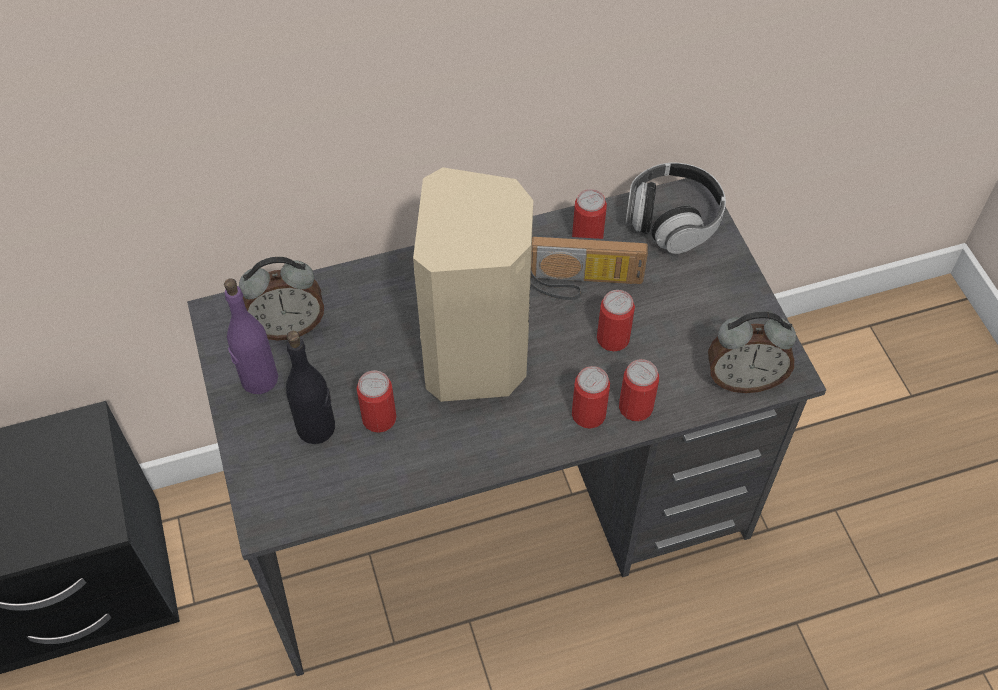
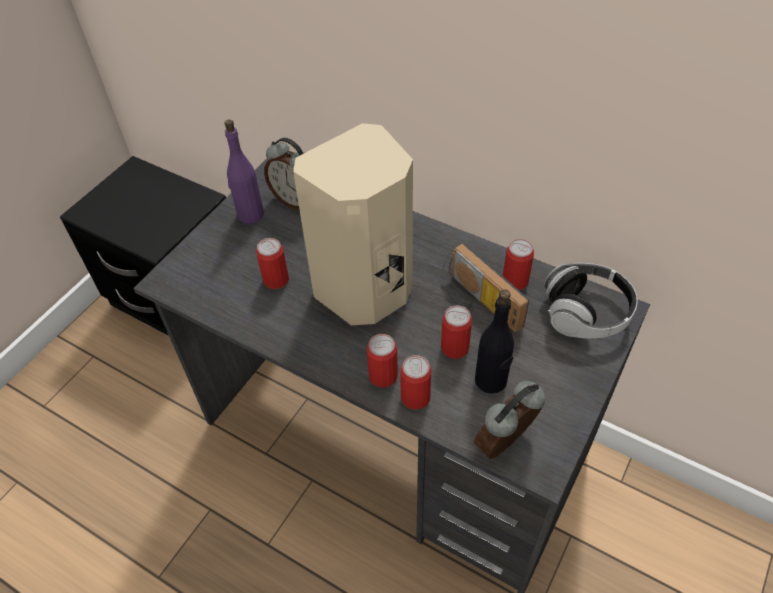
camera: 50 degrees right, 5 degrees down
black bottle [286,331,335,444] -> black bottle moved to [475,289,514,394]
alarm clock [708,311,796,393] -> alarm clock turned 90 degrees clockwise [474,381,545,459]

